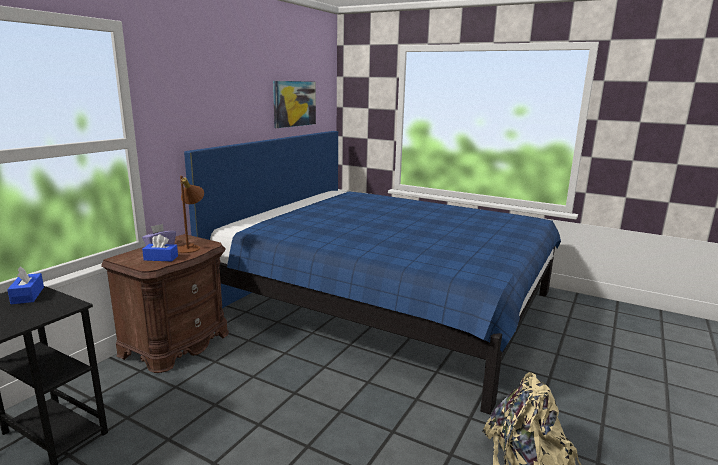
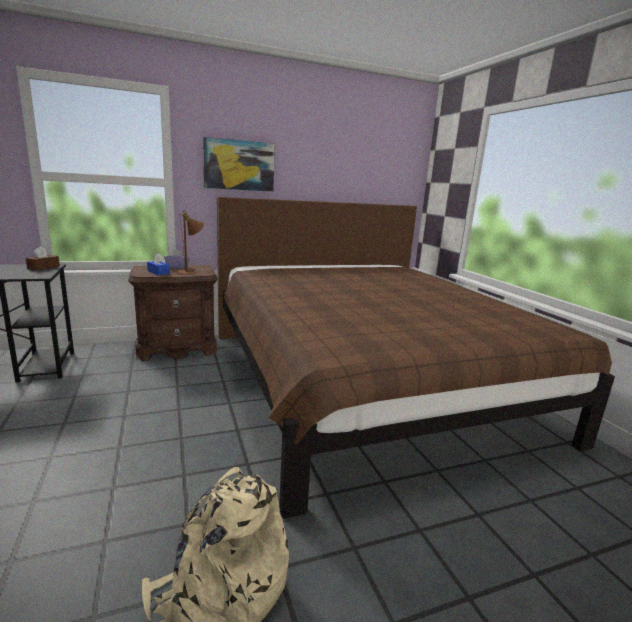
camera: 40 degrees right, 0 degrees up
blue tissue box [7,266,44,304] -> brown tissue box [26,246,60,271]
blue bed [184,131,561,415] -> brown bed [217,197,615,519]
picture [273,81,316,128] -> picture moved to [203,137,275,192]

